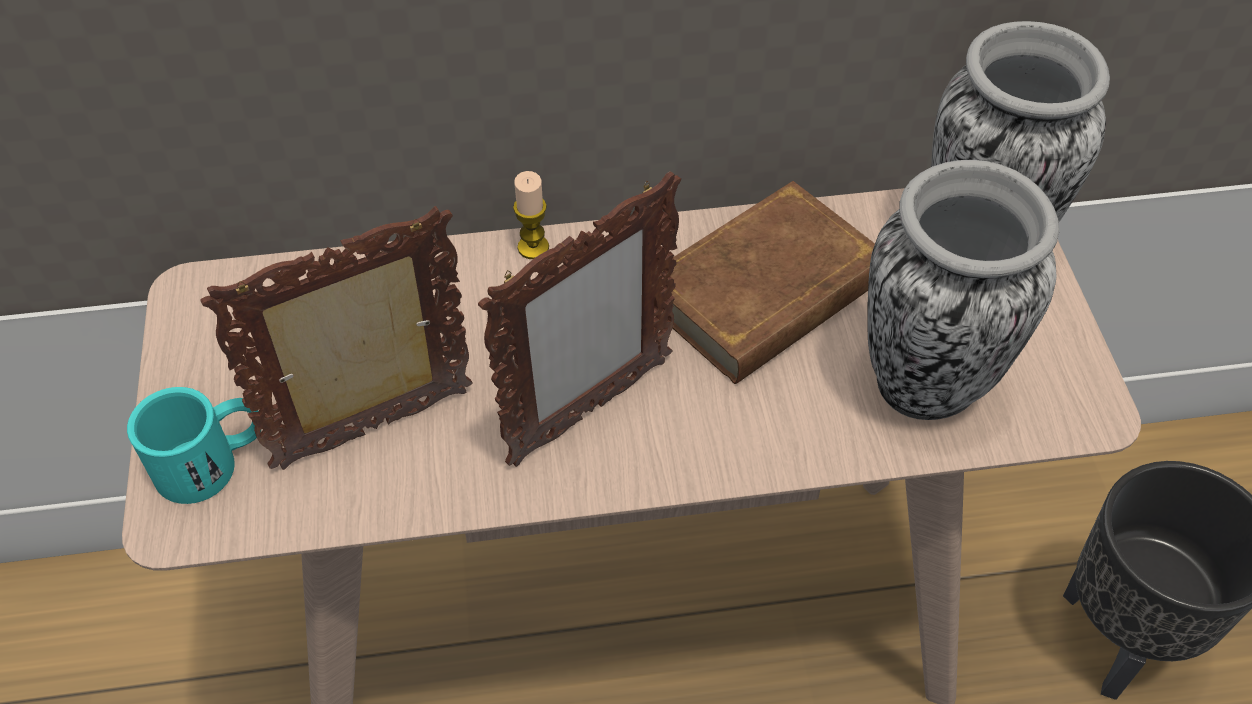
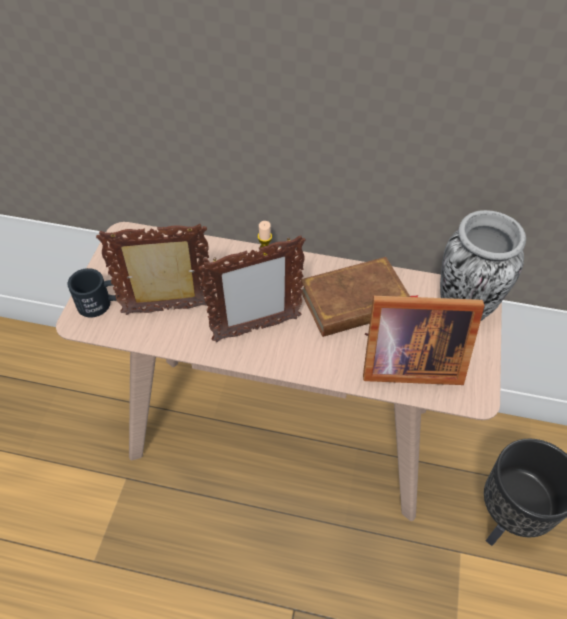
camera: 20 degrees right, 0 degrees up
turquoise mug [127,387,261,504] -> black mug [68,268,119,318]
vase [868,160,1059,420] -> picture frame [363,296,485,385]

